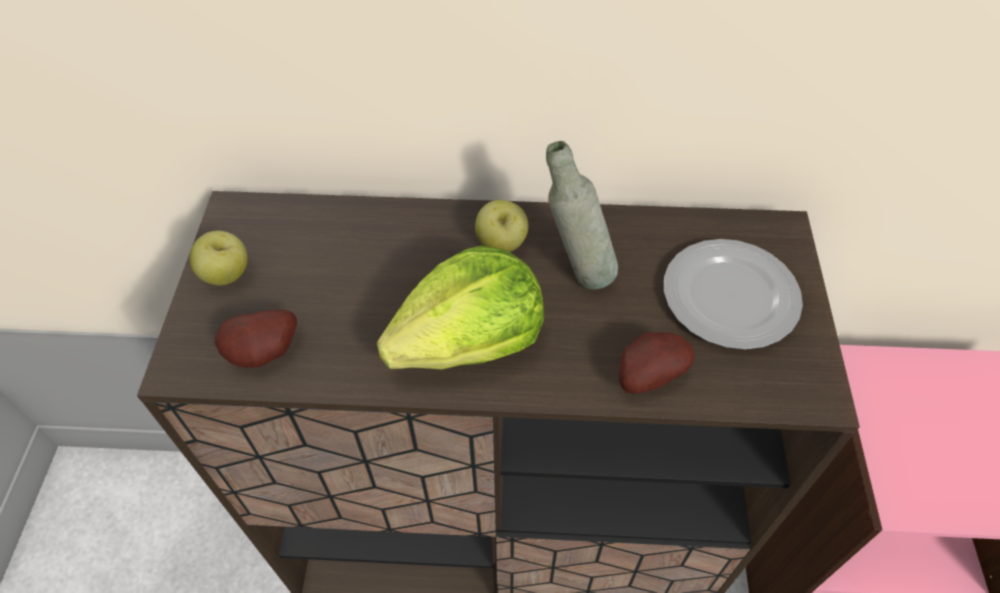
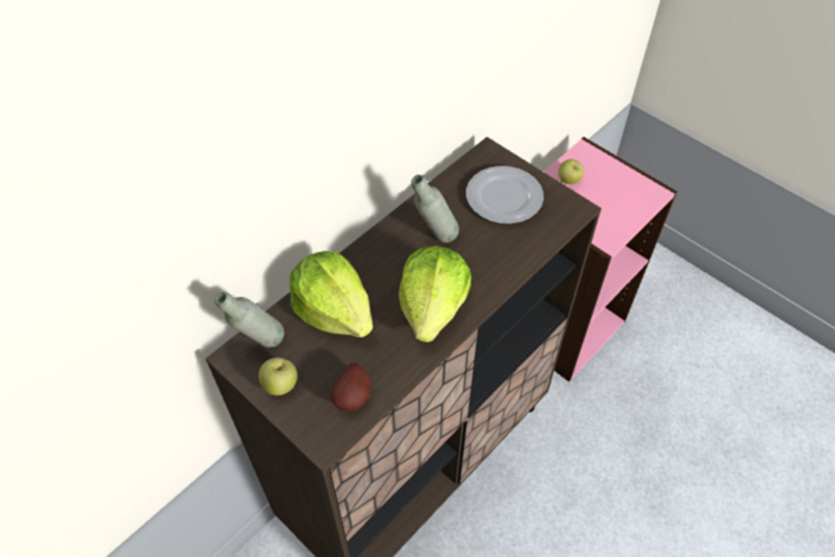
camera: 50 degrees left, 0 degrees up
apple [475,200,528,252] -> apple moved to [558,159,584,184]
potato [619,332,695,394] -> none
none -> grey bottle [215,292,284,348]
none -> lettuce [289,251,373,337]

